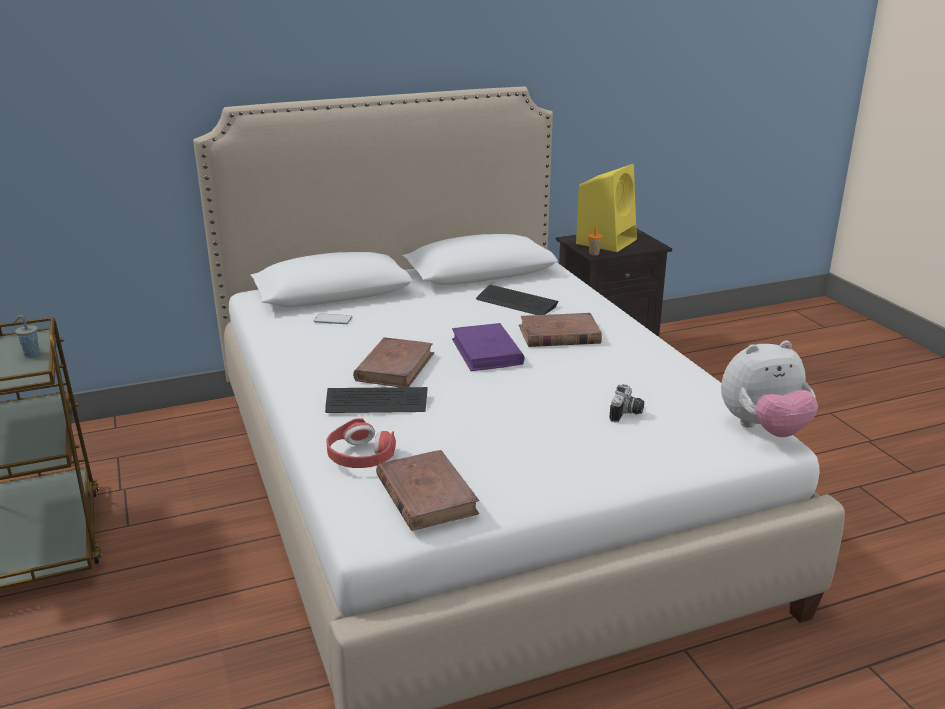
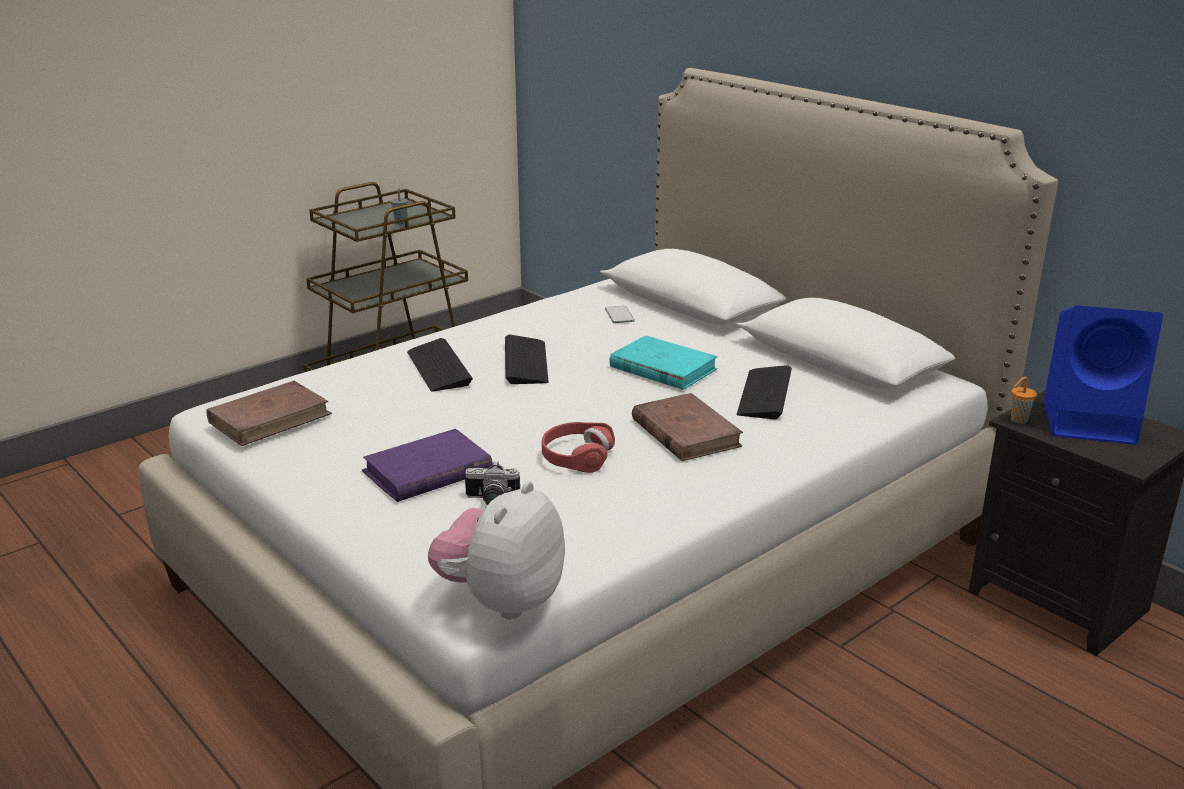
camera: 70 degrees right, 0 degrees up
red headphones [327,418,396,468] -> red headphones moved to [542,422,615,473]
brown book [353,337,434,387] -> keyboard [505,334,549,384]
purple book [452,323,525,371] -> purple book moved to [362,429,493,502]
yellow speaker [576,164,637,252] -> blue speaker [1043,306,1163,445]
plush toy [721,341,818,437] -> plush toy turned 60 degrees clockwise [428,481,565,619]
none -> turquoise book [609,336,718,390]

